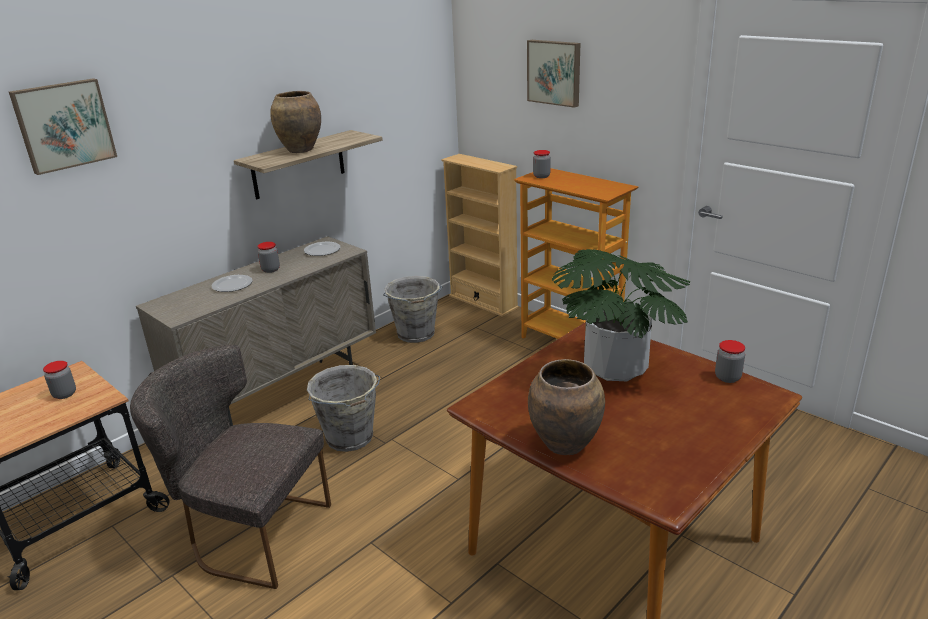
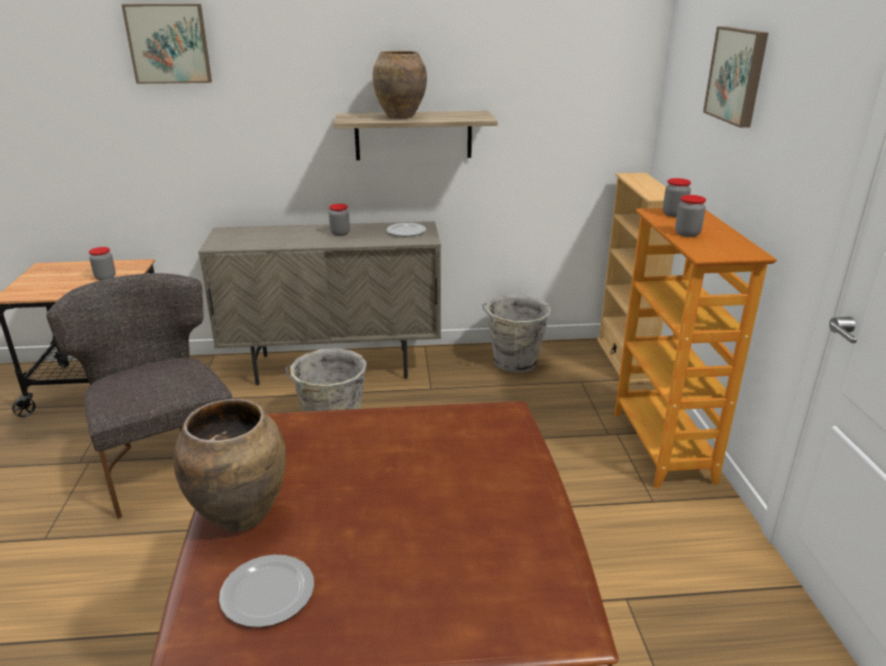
camera: 40 degrees right, 0 degrees up
plate [212,275,253,292] -> plate moved to [219,555,314,627]
potted plant [552,249,690,381] -> none
jar [715,340,745,383] -> jar moved to [675,195,706,237]

